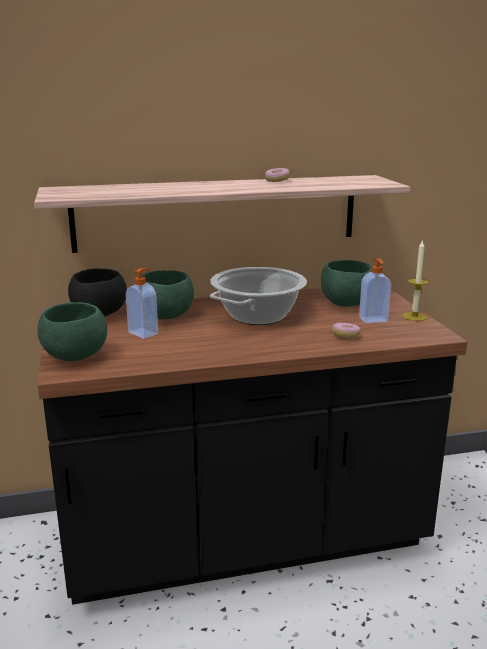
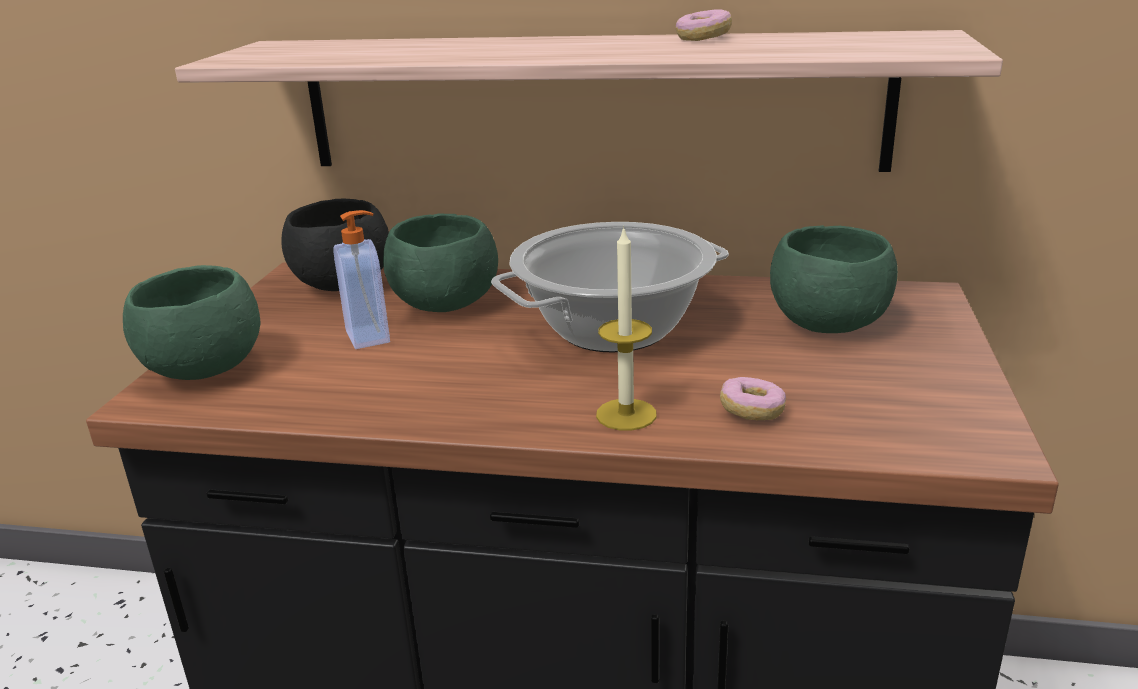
camera: 25 degrees right, 5 degrees up
soap dispenser [359,259,391,323] -> none
candle [402,239,429,321] -> candle moved to [596,226,656,431]

